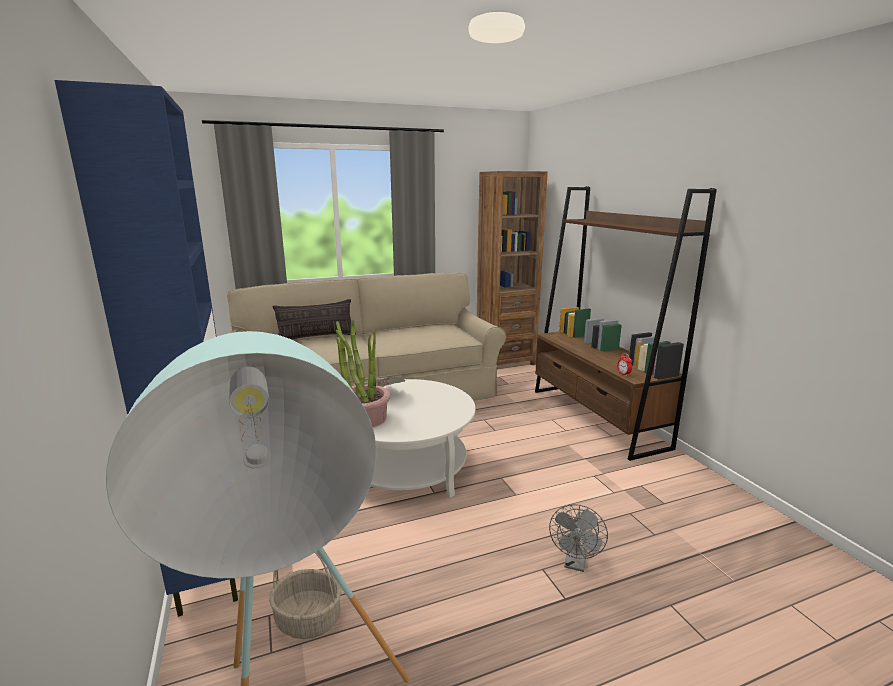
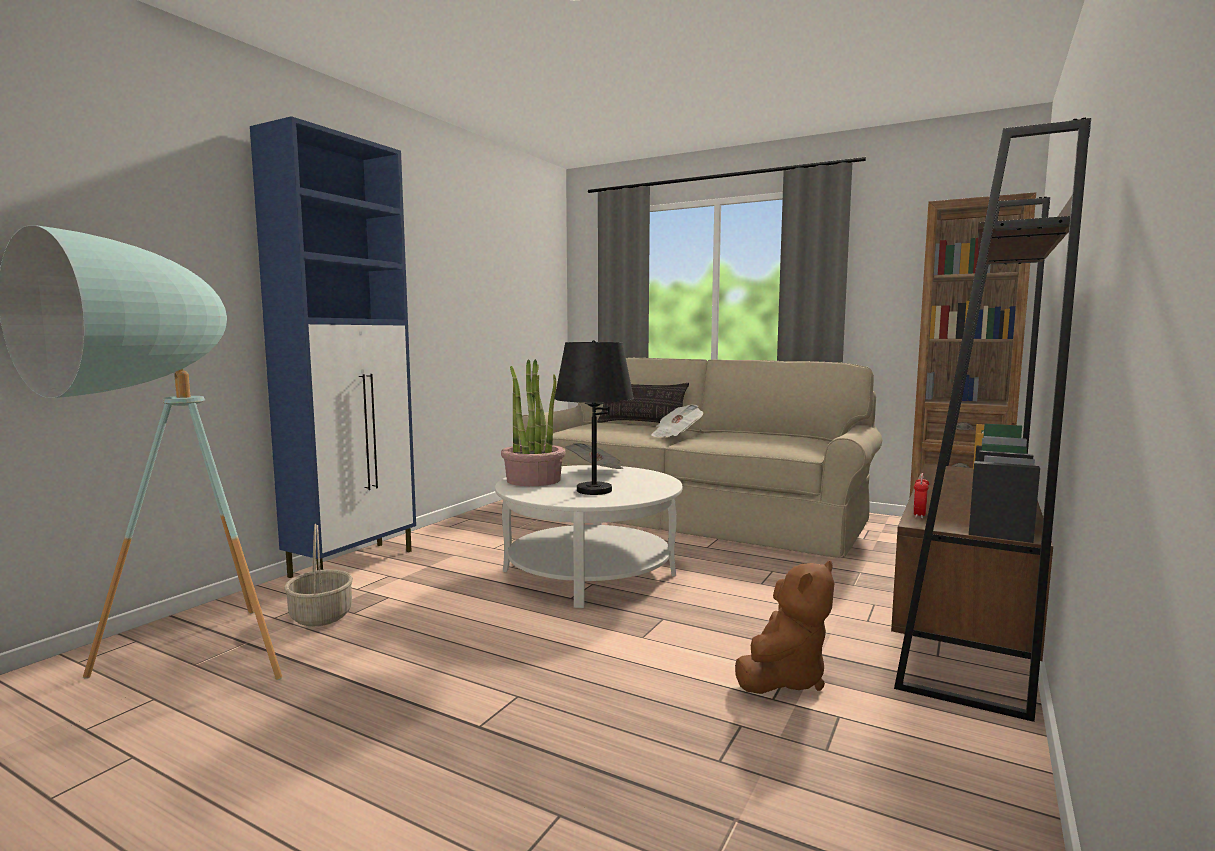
camera: 50 degrees right, 10 degrees down
grey fan [549,504,608,572] -> none
none -> black table lamp [554,340,634,495]
none -> newspaper [651,404,703,437]
none -> brown plush toy [735,561,834,694]

